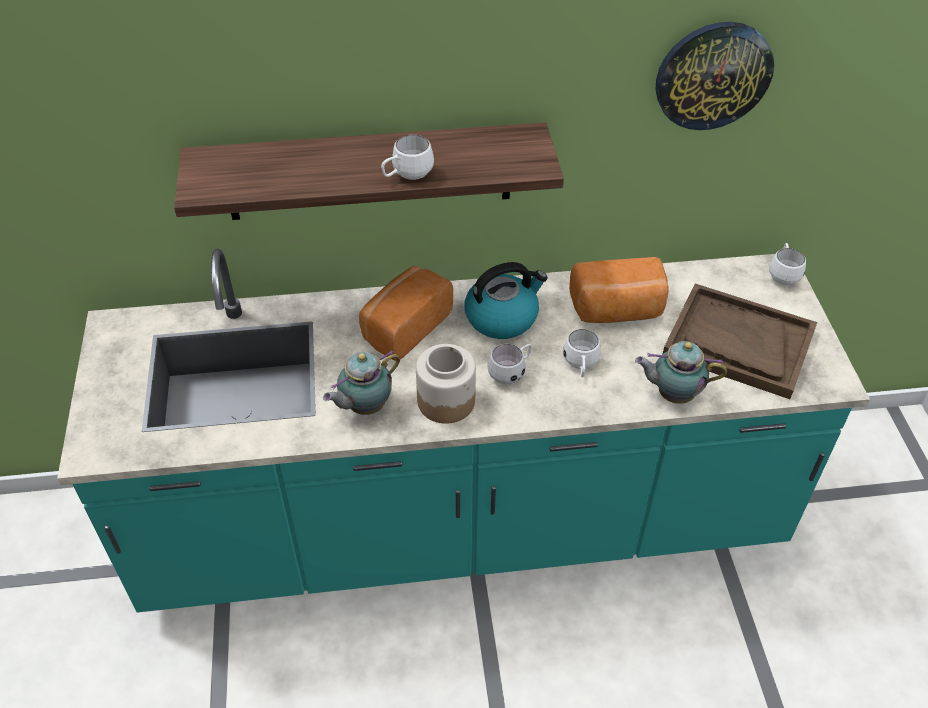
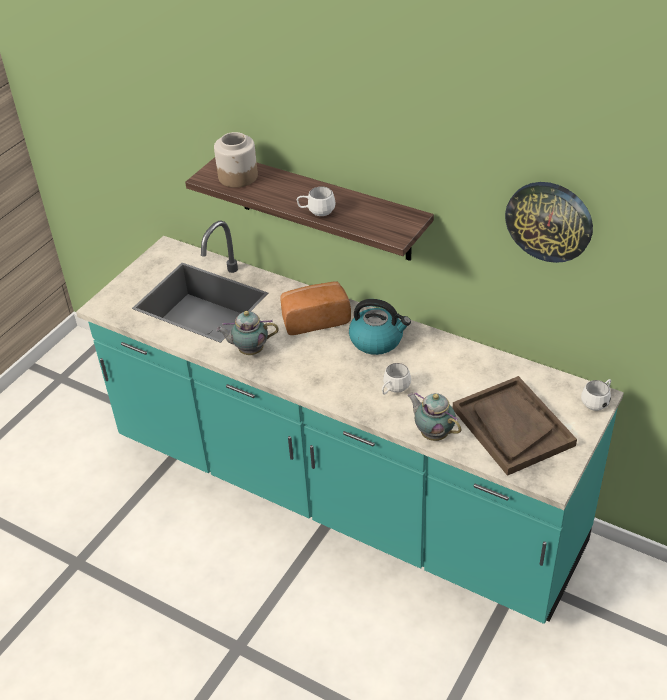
camera: 40 degrees right, 5 degrees down
jar [416,344,476,424] -> jar moved to [214,132,258,188]
white mug [487,344,532,384] -> none
bread [569,257,669,323] -> none

